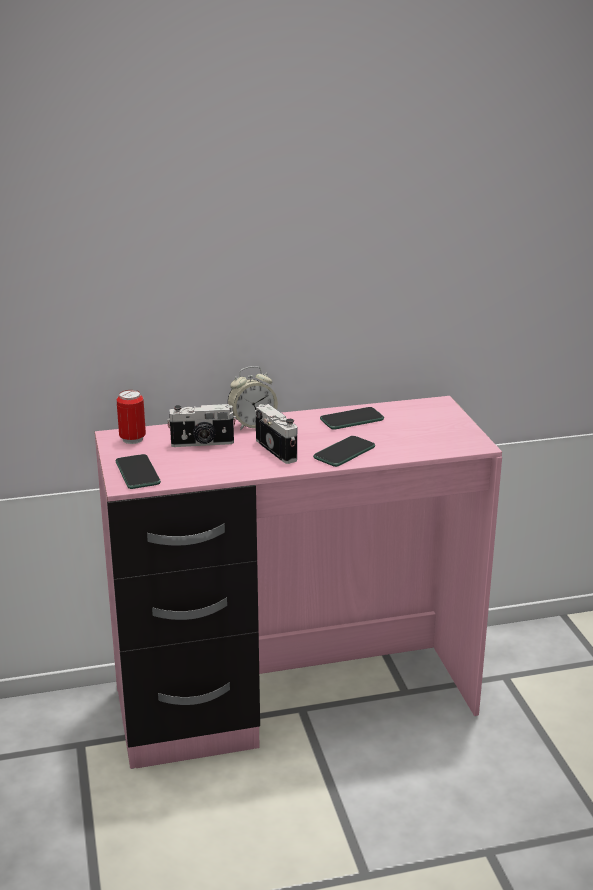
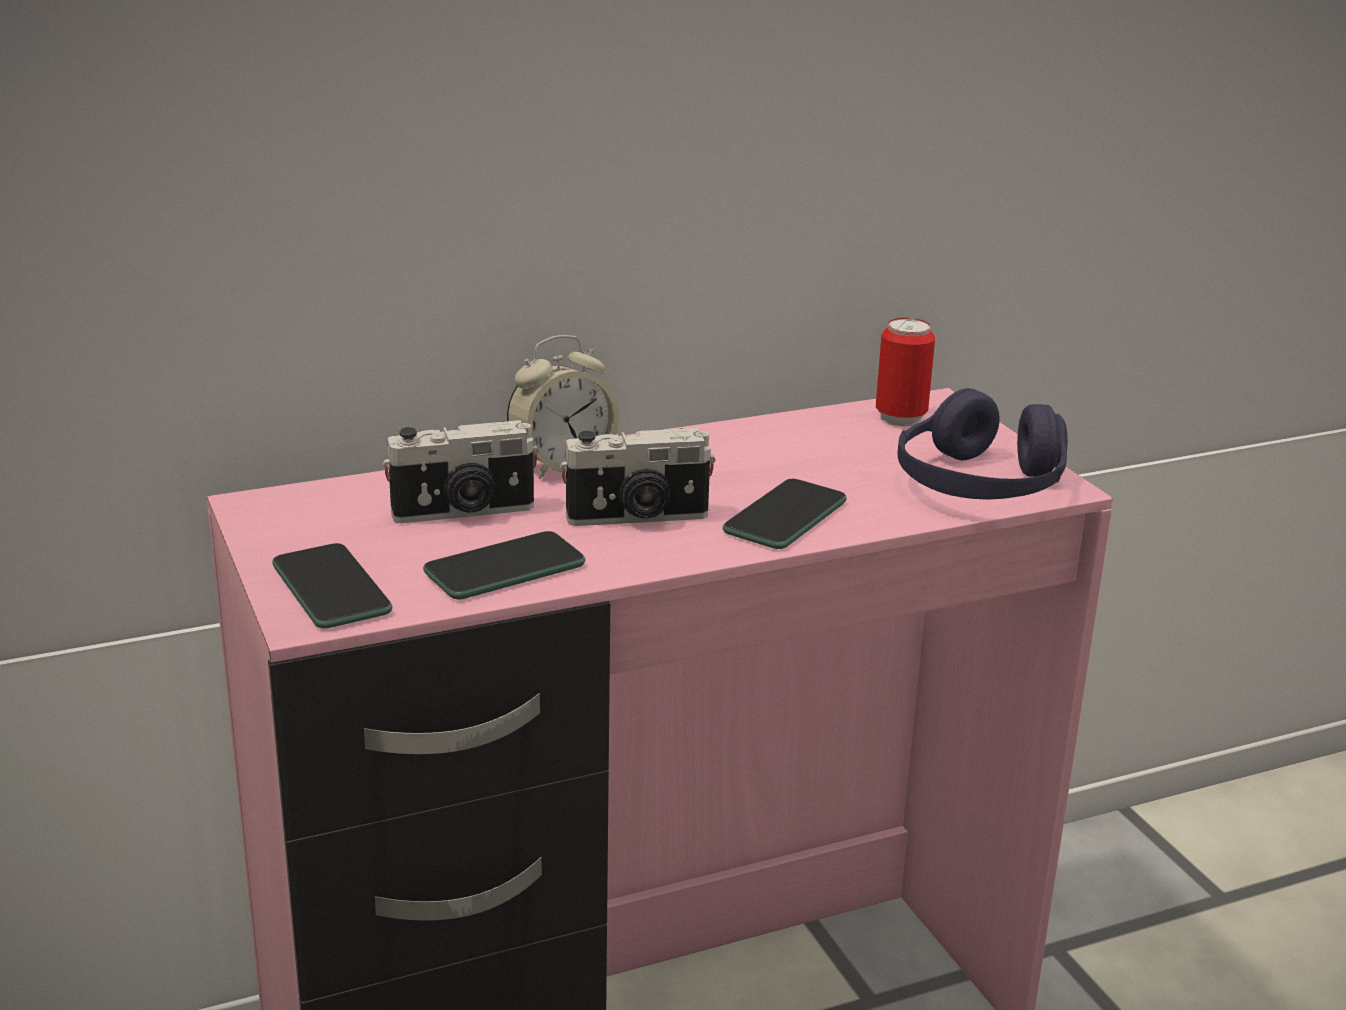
camera: 10 degrees left, 0 degrees up
can [117,390,146,444] -> can moved to [876,318,935,426]
camera [256,404,297,464] -> camera turned 120 degrees clockwise [560,428,716,526]
phone [320,407,384,430] -> phone moved to [423,531,585,599]
none -> purple headphones [897,388,1068,499]

